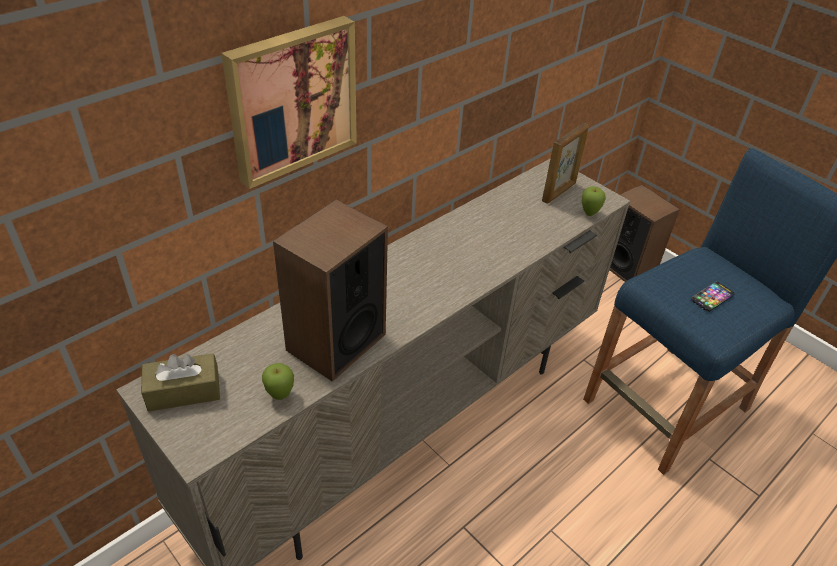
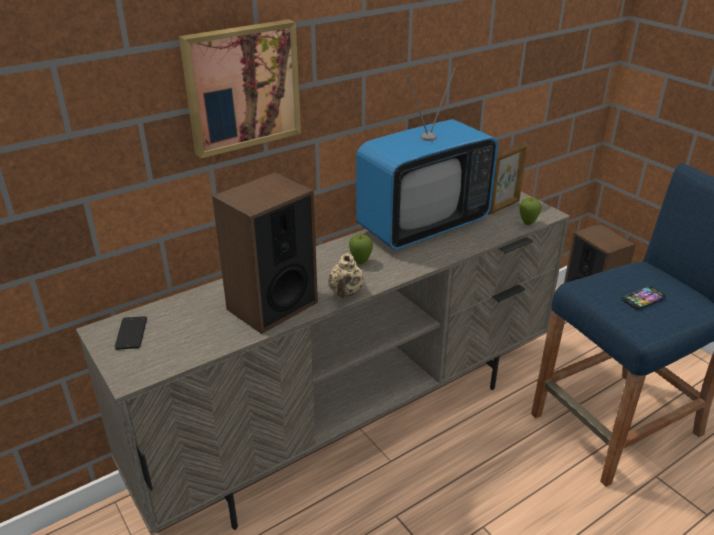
camera: 10 degrees right, 10 degrees down
brown tissue box [141,353,220,412] -> phone [114,316,147,350]
apple [262,363,294,400] -> apple moved to [349,234,373,265]
none -> beige teapot [328,253,364,298]
none -> television [356,66,498,250]

